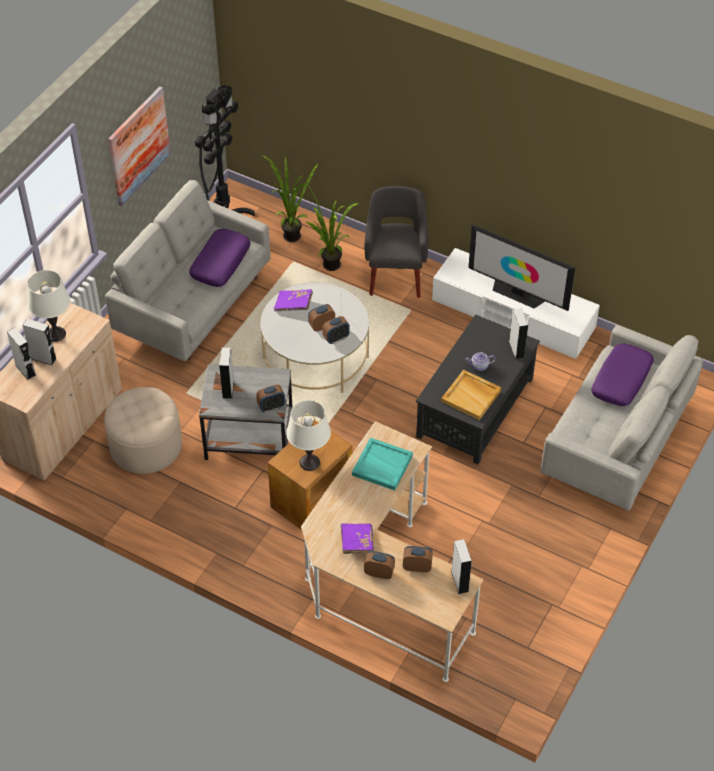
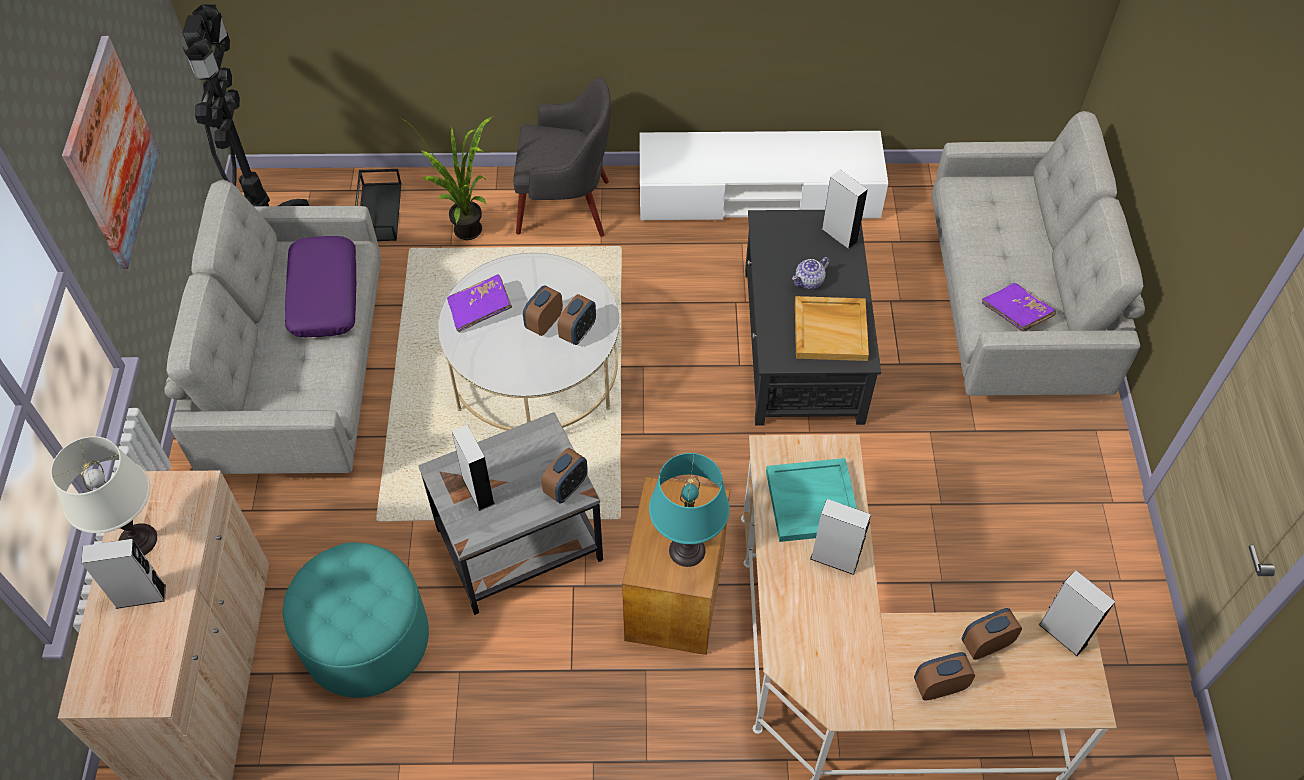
camera: 30 degrees left, 5 degrees up
grey speaker [7,328,36,380] -> grey speaker moved to [810,499,871,575]
beige ottoman [104,387,182,474] -> turquoise ottoman [283,543,429,698]
potted plant [262,155,319,242] -> black tray [355,169,401,241]
white table lamp [286,400,331,471] -> turquoise table lamp [649,453,730,567]
purple book [340,523,374,554] -> purple book moved to [982,283,1056,331]
grey armchair [365,186,428,298] -> grey armchair turned 120 degrees clockwise [513,76,611,237]
television [468,224,575,311] -> none
purple pillow [591,343,654,406] -> none

